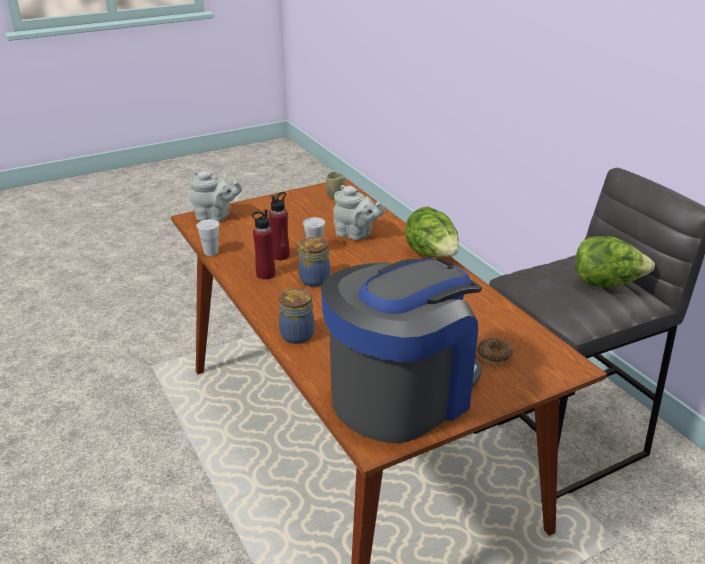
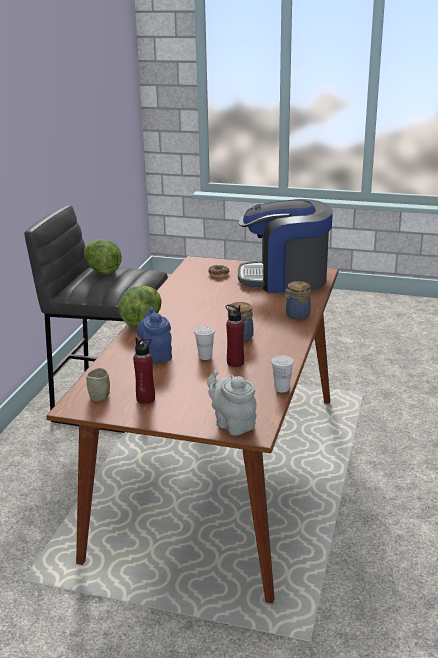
camera: 135 degrees left, 5 degrees down
red bottle [252,209,275,279] -> red bottle moved to [133,338,155,404]
grey teapot [333,185,385,240] -> blue teapot [137,307,172,363]

